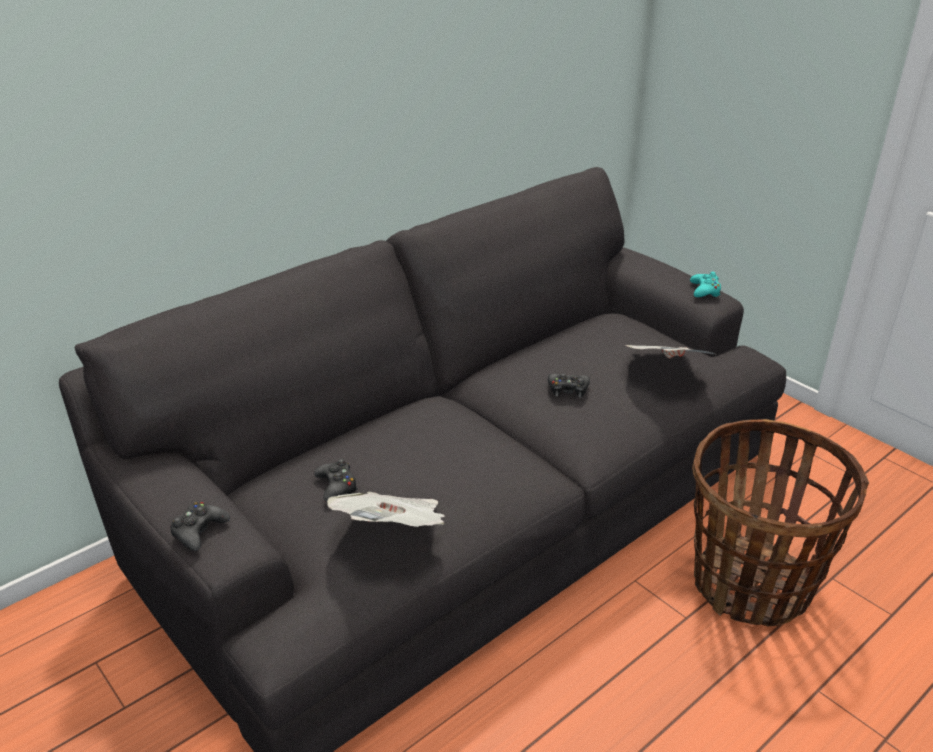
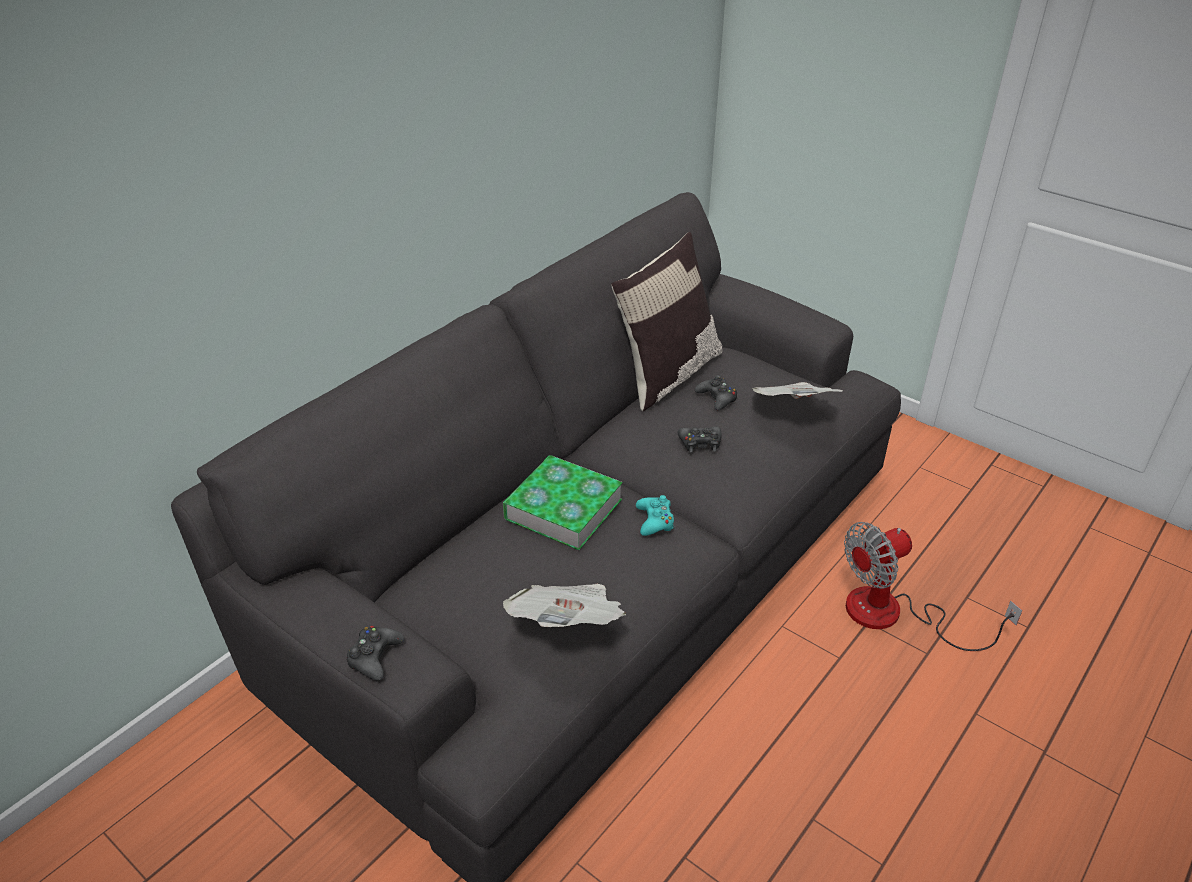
camera: 10 degrees left, 5 degrees up
black game controller [314,459,358,502] -> black game controller moved to [695,375,737,410]
turquoise game controller [690,272,721,297] -> turquoise game controller moved to [636,495,674,536]
basket [692,419,869,626] -> fan [844,522,1022,651]
none -> book [503,455,623,550]
none -> pillow [611,232,723,411]

